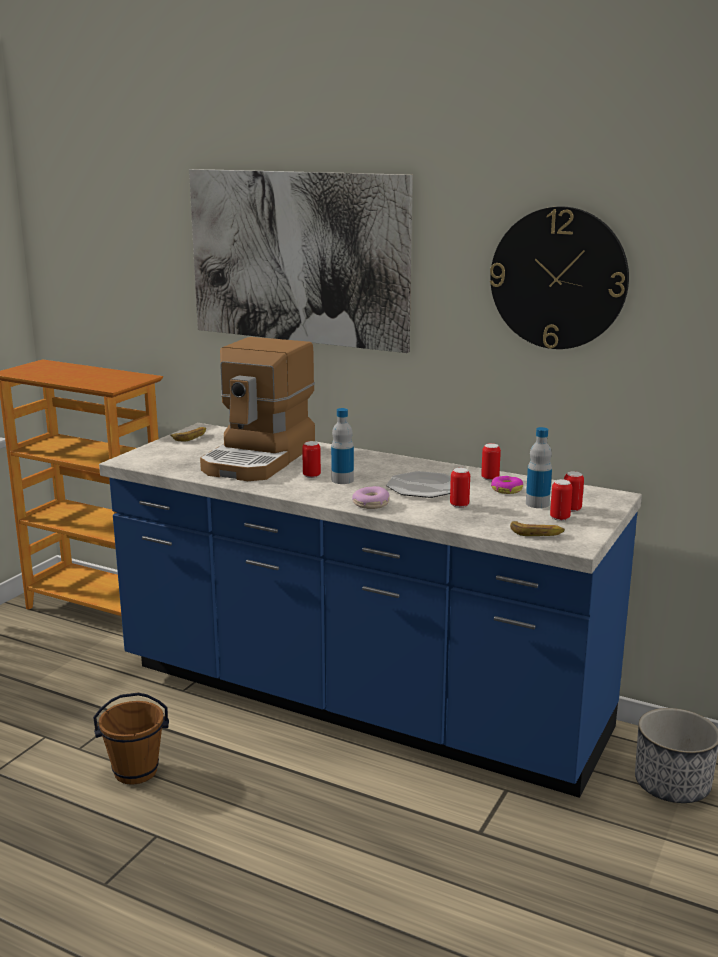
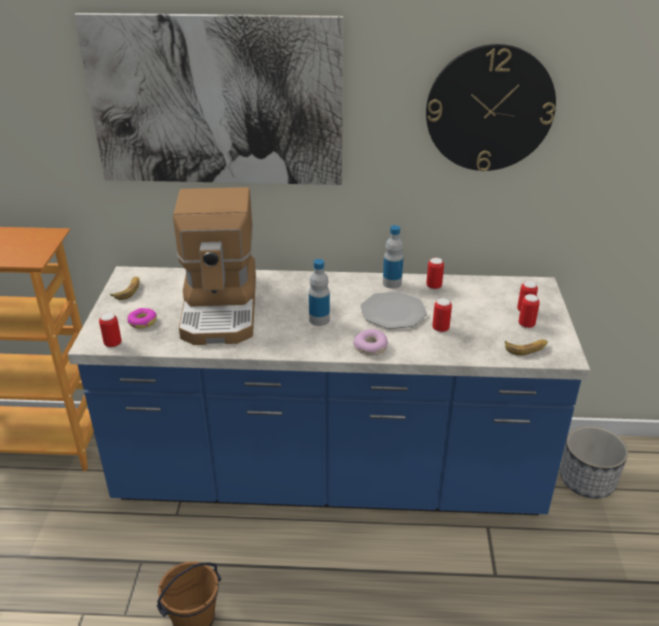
camera: 25 degrees left, 15 degrees up
can [302,441,321,478] -> can moved to [99,313,122,347]
donut [491,476,523,494] -> donut moved to [127,308,157,329]
bottle [526,427,552,508] -> bottle moved to [383,225,403,289]

